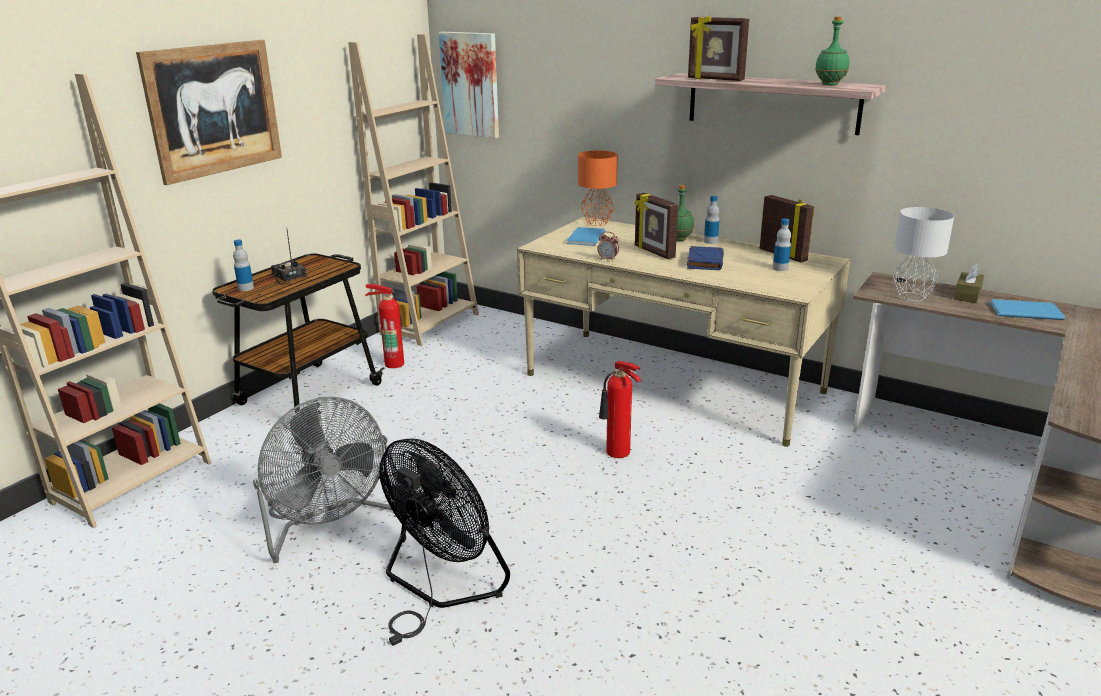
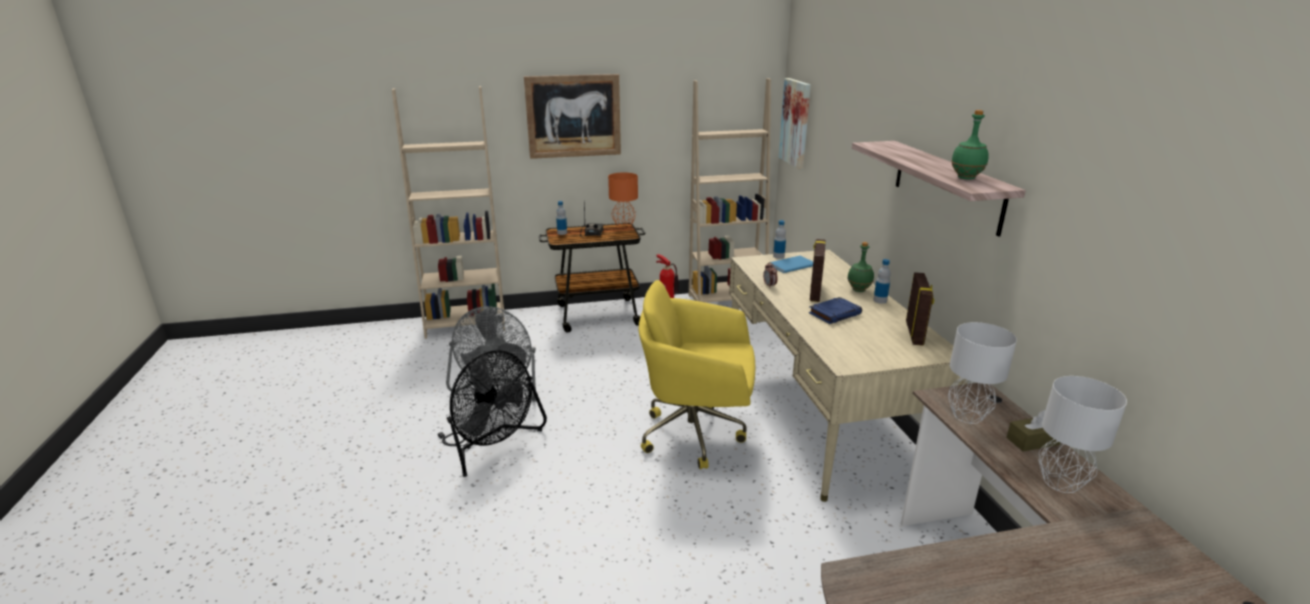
camera: 45 degrees right, 0 degrees up
black fan [378,439,510,646] -> black fan turned 45 degrees clockwise [438,350,547,477]
orange table lamp [578,151,617,226] -> orange table lamp moved to [608,172,638,229]
fire extinguisher [599,361,641,458] -> yellow office chair [639,280,755,469]
picture frame [688,15,749,81] -> none
bottle [773,219,791,271] -> bottle moved to [773,220,786,259]
blue book [990,299,1065,320] -> grey table lamp [1038,376,1127,493]

